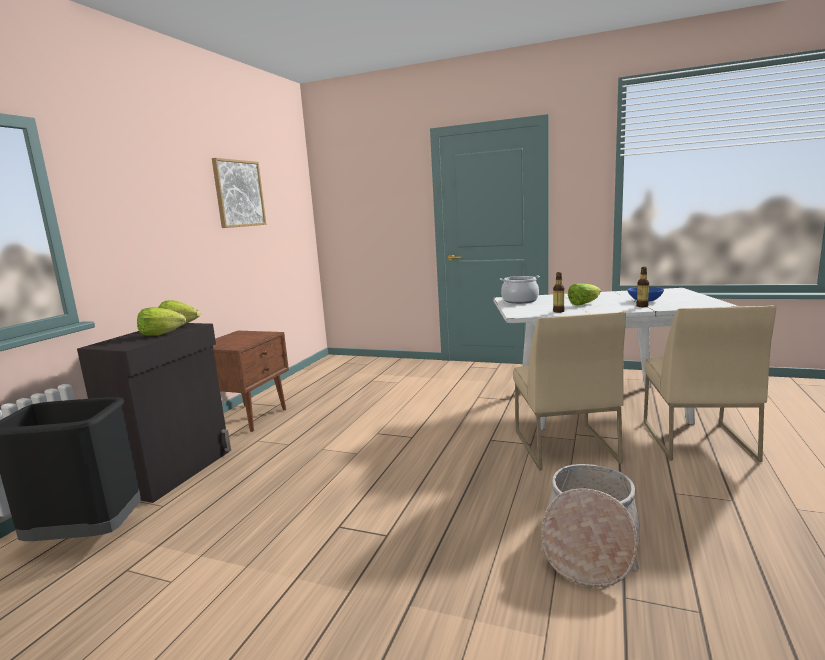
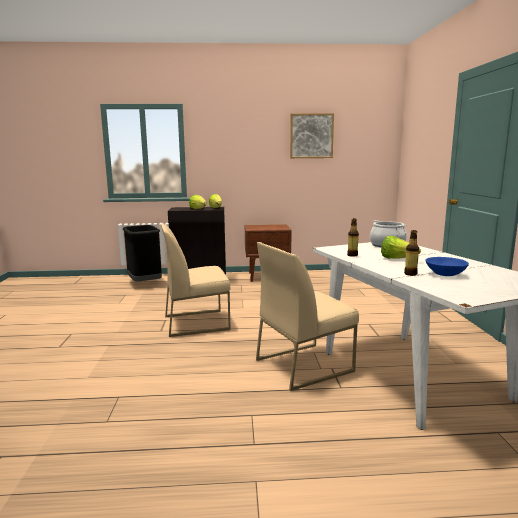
camera: 65 degrees right, 0 degrees up
basket [541,464,640,587] -> none
beige chair [644,306,776,462] -> beige chair moved to [161,223,231,337]

